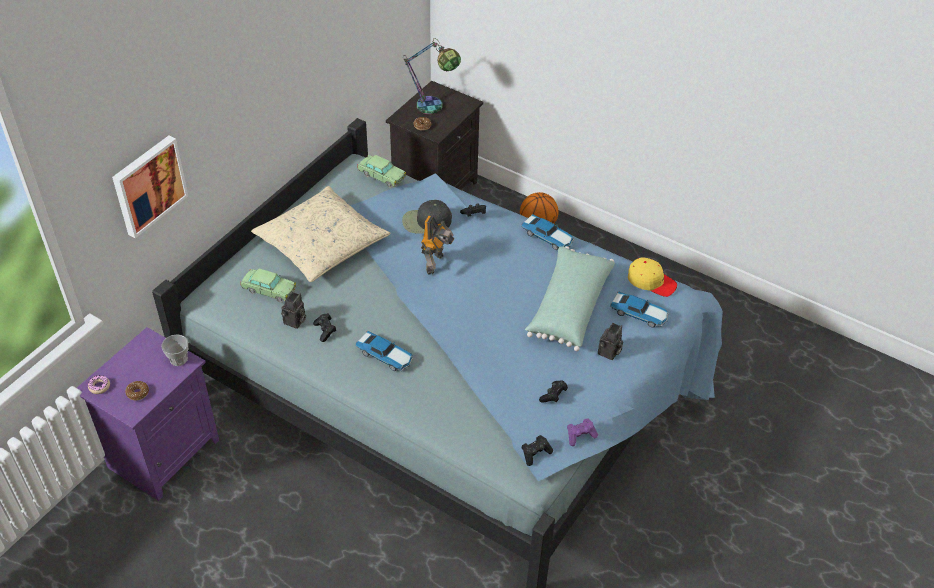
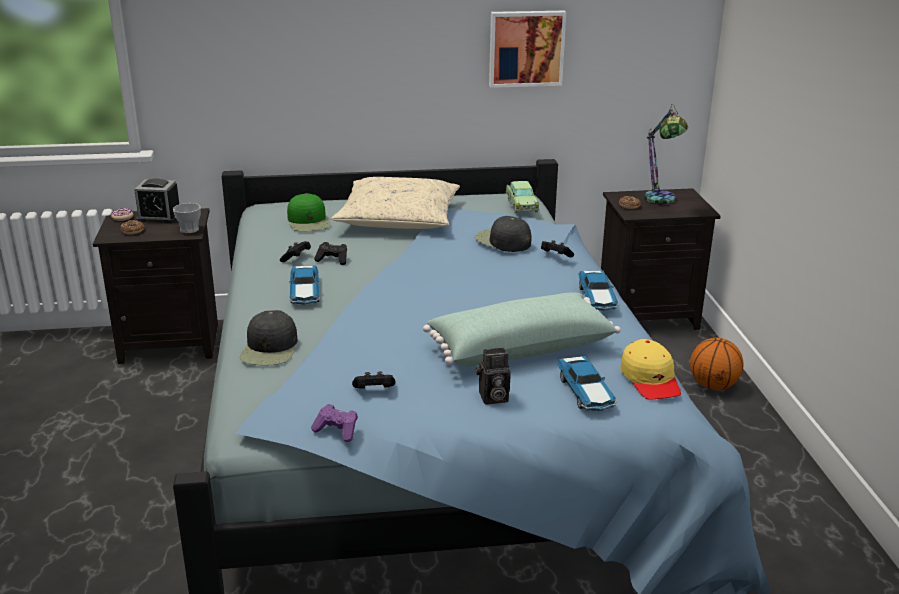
camera: 50 degrees right, 20 degrees down
purple nightstand [77,327,219,501] -> black nightstand [93,208,218,364]
picture [112,136,188,238] -> picture moved to [489,11,566,88]
toy car [240,268,297,303] -> green cap [287,193,331,231]
camera [281,292,306,329] -> none
toy robot [421,216,454,275] -> none
black game controller [522,435,553,466] -> black game controller moved to [314,242,347,265]
none -> alarm clock [134,179,179,223]
none -> black cap [240,310,298,365]

